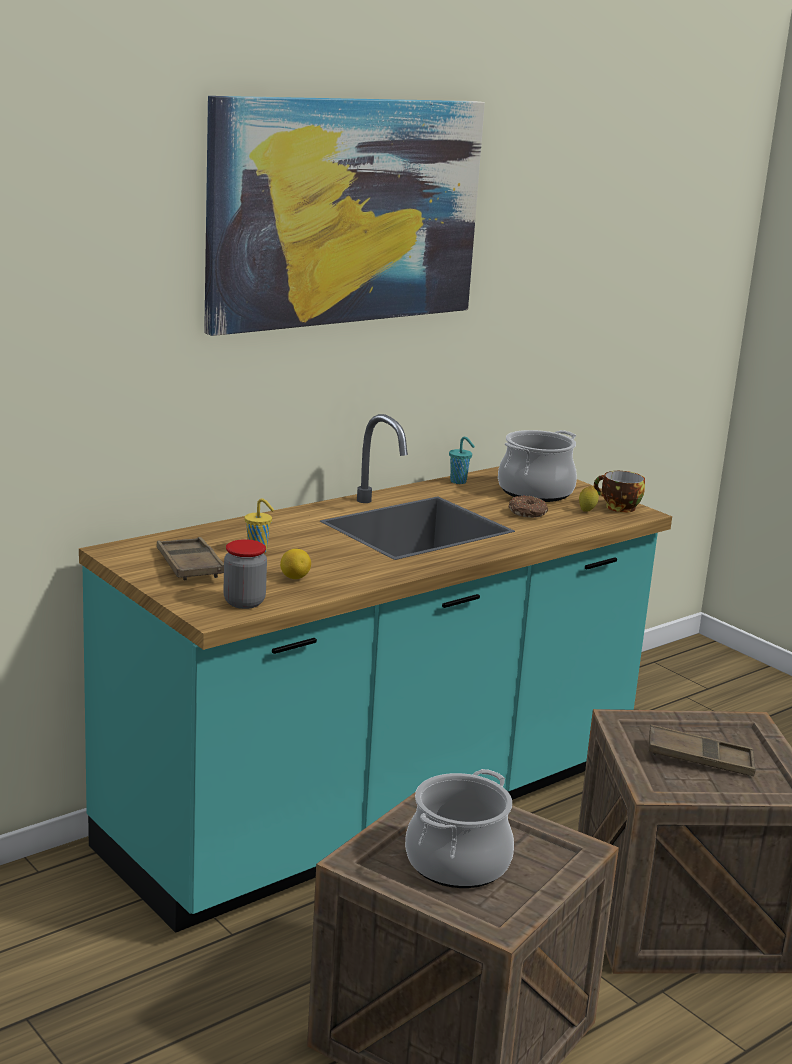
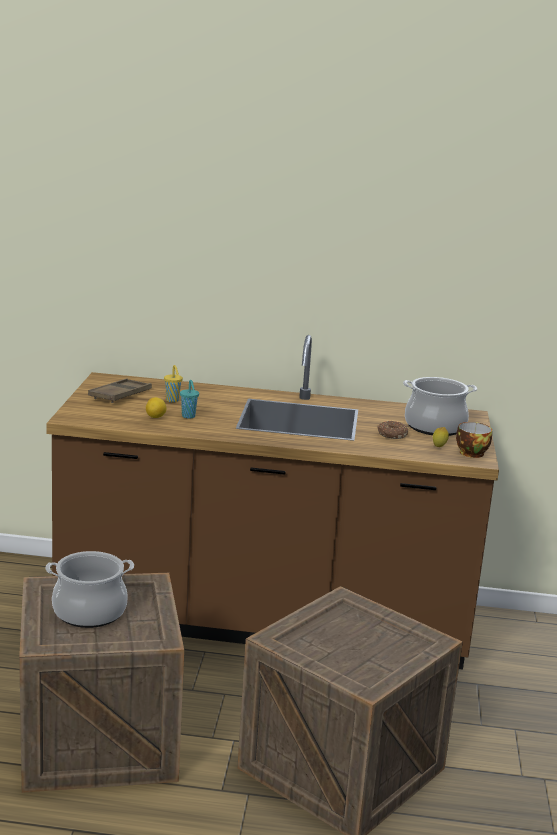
camera: 45 degrees right, 0 degrees up
turquoise counter [79,414,672,933] -> brown counter [46,335,499,670]
picture [204,96,485,336] -> none
jar [223,539,267,609] -> none
turquoise cup [449,437,475,484] -> turquoise cup moved to [180,380,199,419]
brown tray [649,724,756,776] -> none

